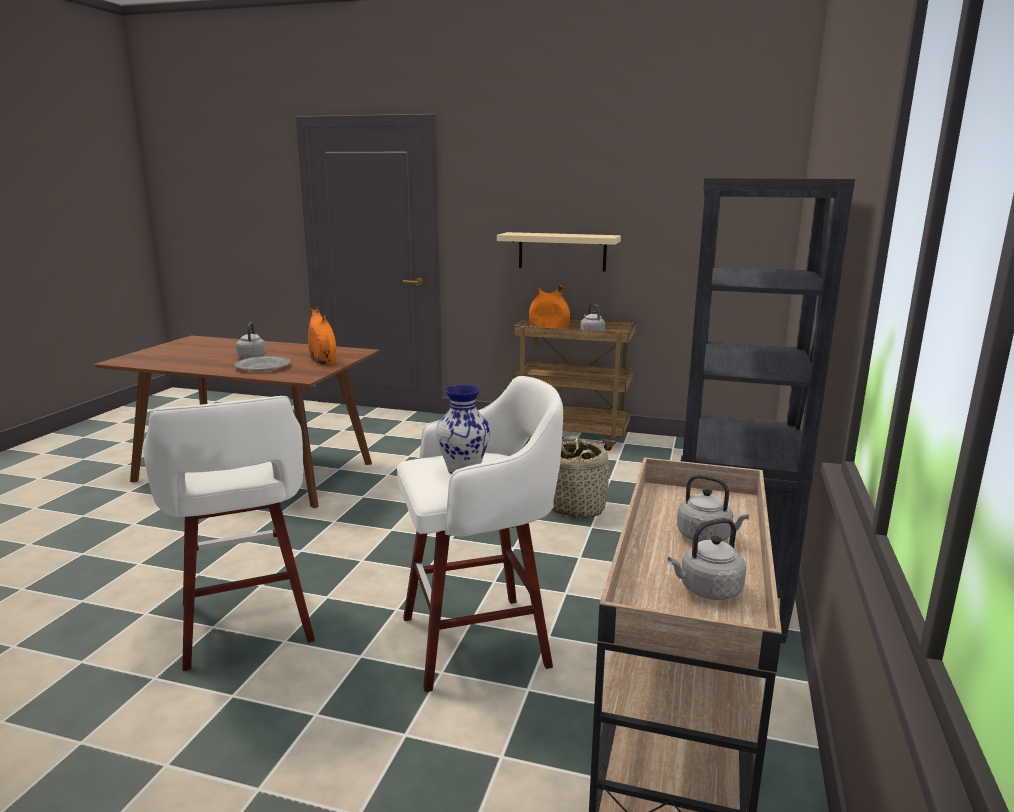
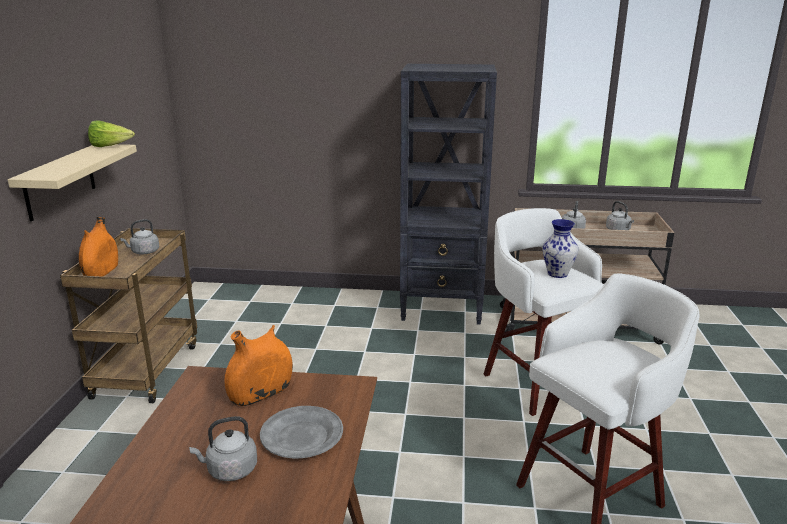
camera: 100 degrees left, 5 degrees up
basket [552,436,609,519] -> none
none -> lettuce [88,121,135,147]

